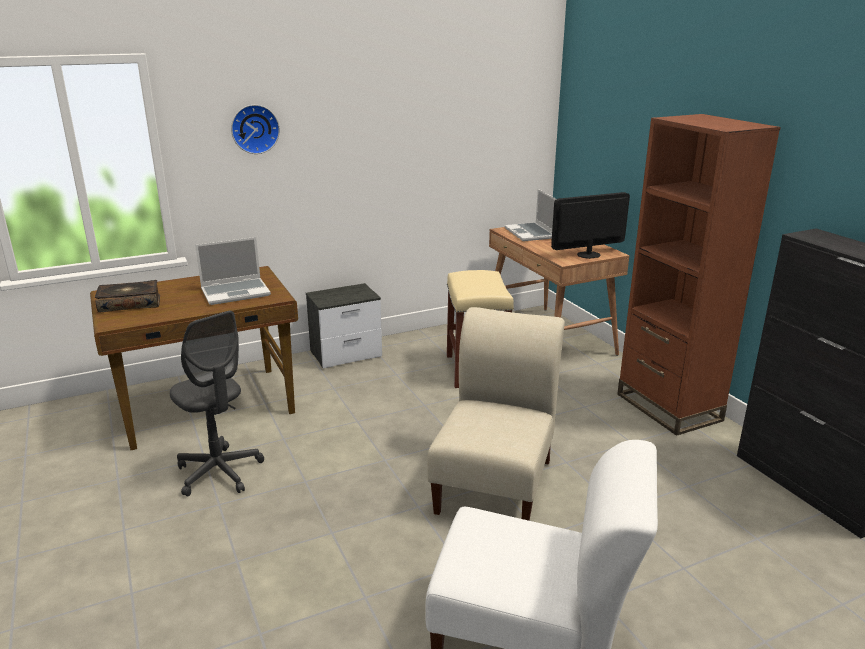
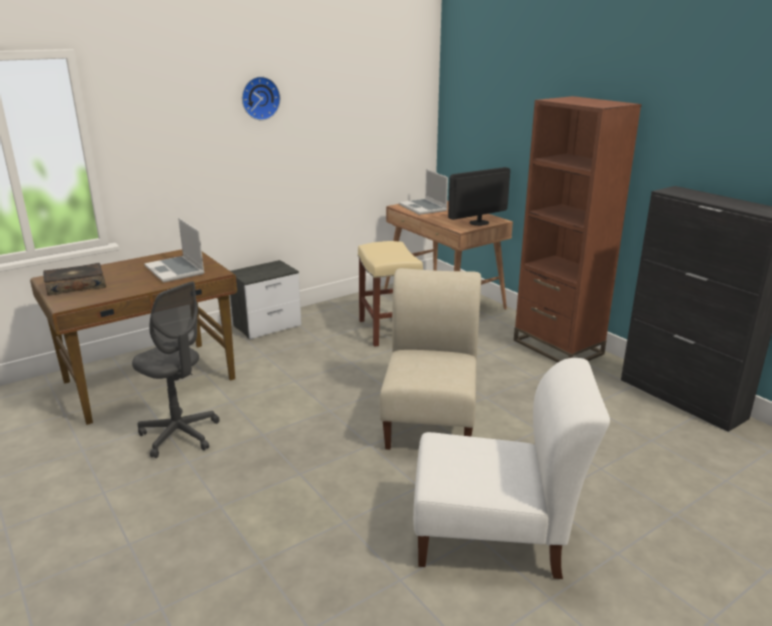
camera: 10 degrees left, 0 degrees up
laptop [195,237,271,305] -> laptop turned 90 degrees clockwise [144,218,205,282]
wall clock [231,105,280,154] -> wall clock moved to [242,76,281,120]

